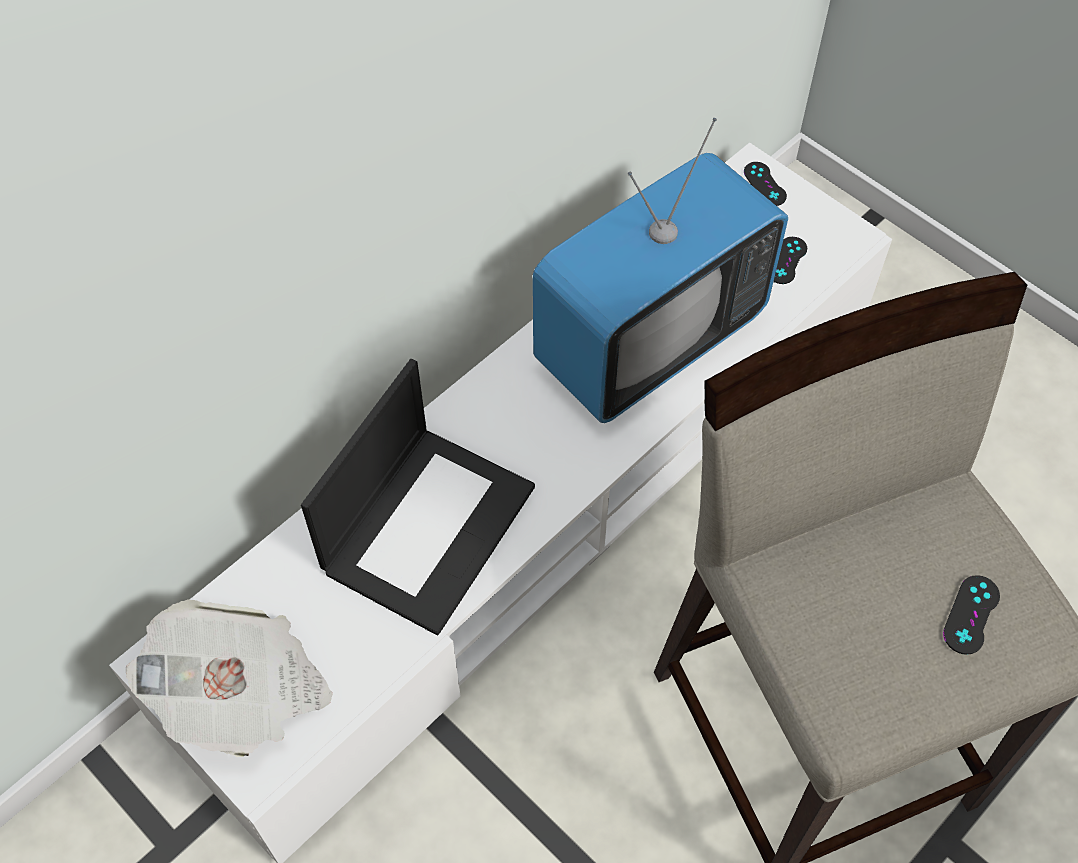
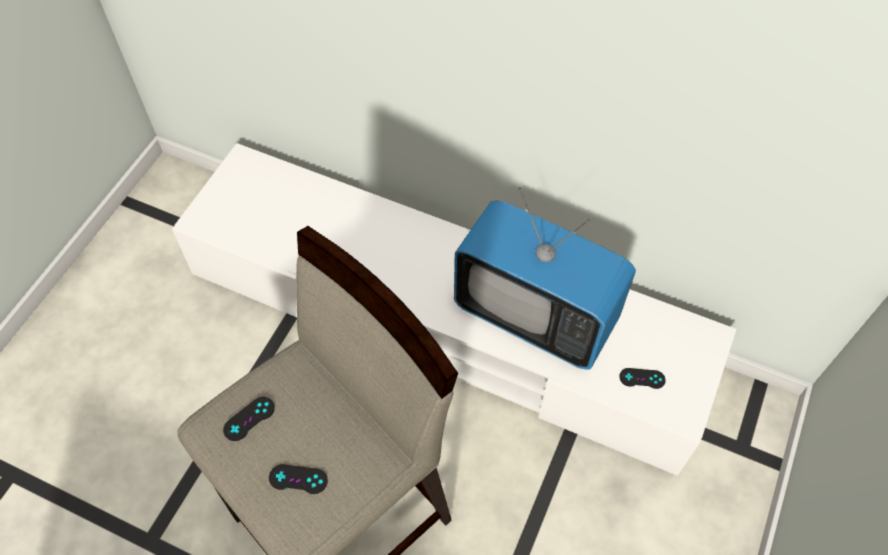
camera: 70 degrees right, 0 degrees up
newspaper [126,599,333,758] -> none
laptop [301,359,535,635] -> none
black game controller [744,162,787,206] -> black game controller moved to [223,397,275,441]

